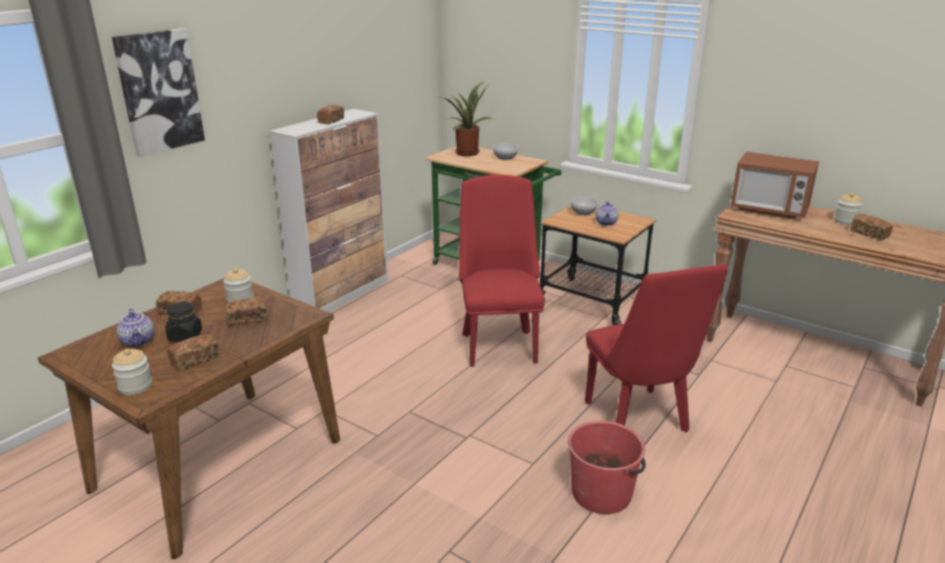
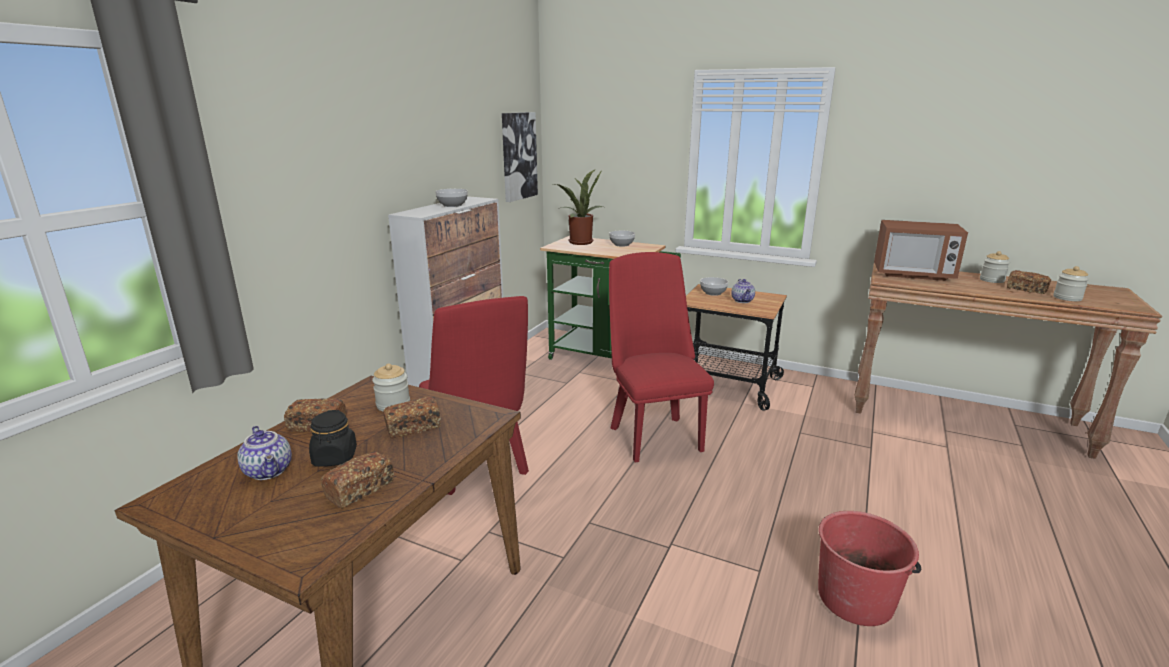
camera: 10 degrees left, 5 degrees down
picture [112,28,205,157] -> picture moved to [502,112,538,202]
jar [112,349,152,395] -> jar moved to [1053,266,1089,301]
bread [317,105,344,124] -> bowl [435,189,468,207]
red chair [585,264,728,432] -> red chair moved to [419,296,529,495]

